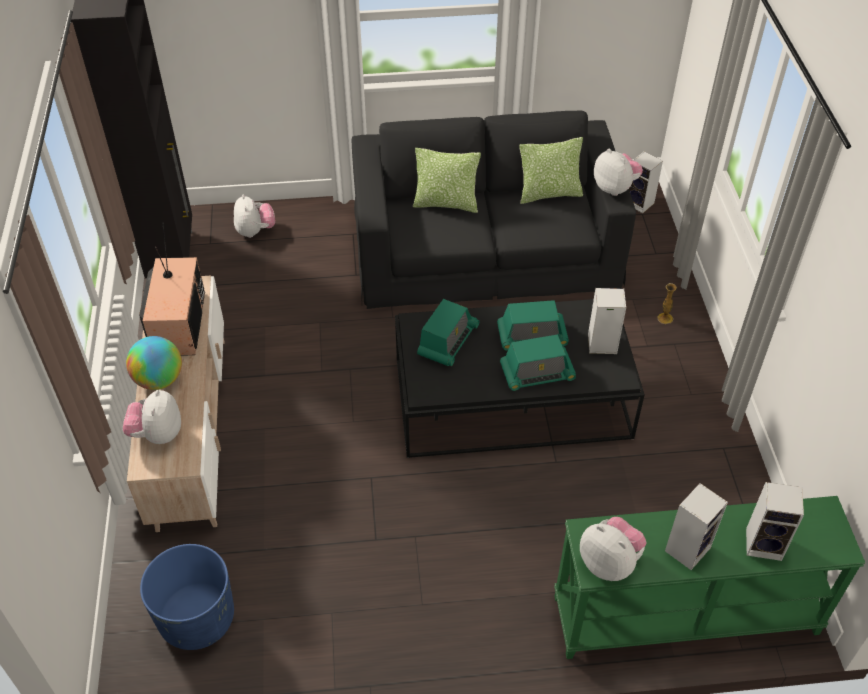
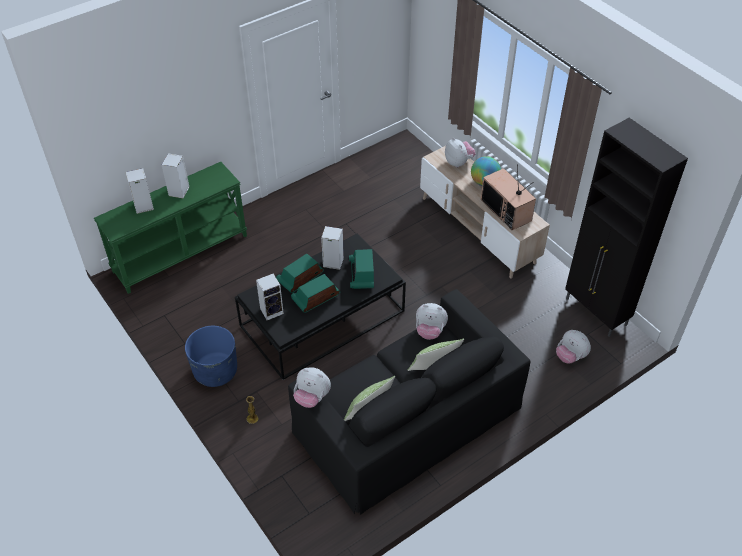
camera: 150 degrees right, 0 degrees up
blue planter [140,544,234,650] -> blue planter moved to [185,326,237,387]
plush toy [580,517,647,581] -> plush toy moved to [416,303,448,340]
speaker [629,151,663,213] -> speaker moved to [321,226,344,270]

